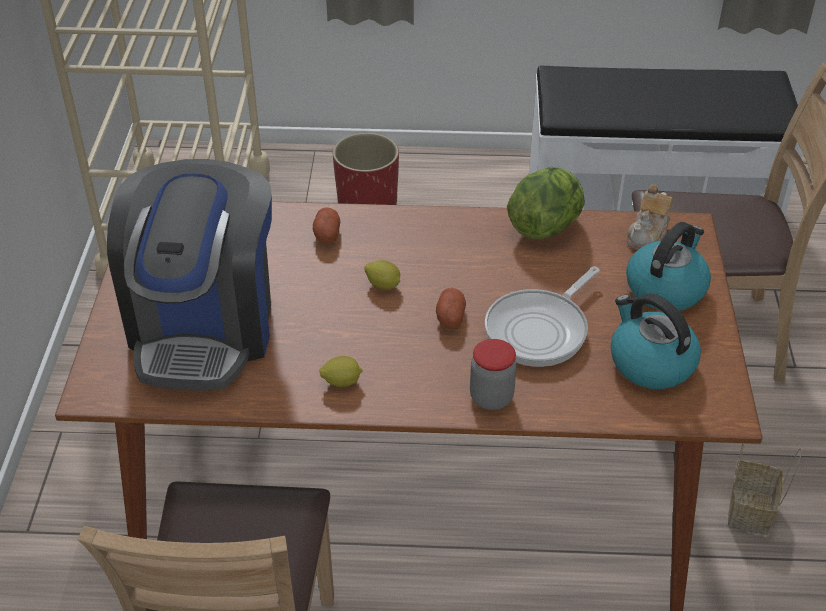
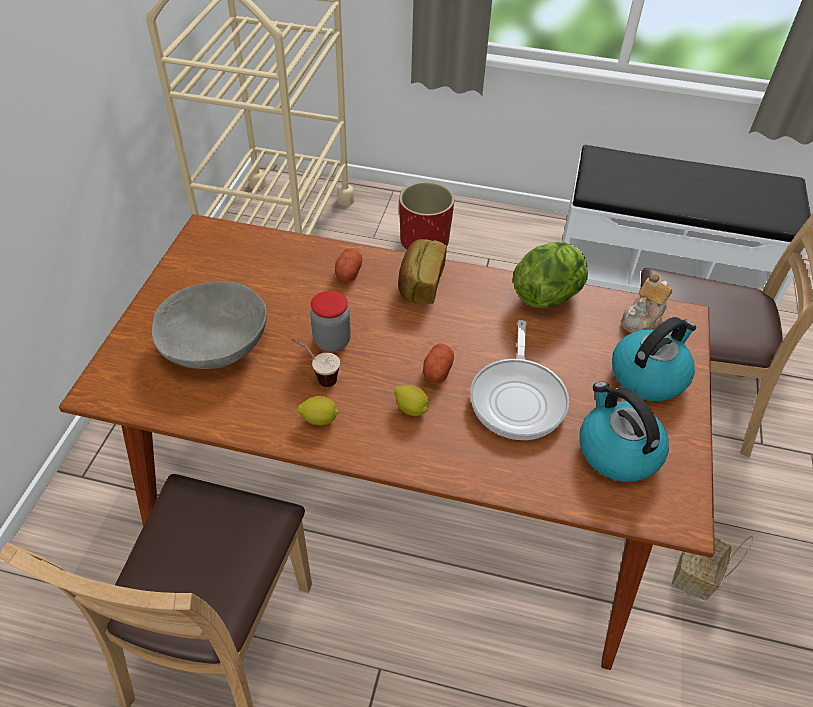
camera: 10 degrees right, 5 degrees up
coffee machine [107,159,272,390] -> grey bowl [152,282,267,369]
lemon [364,260,400,290] -> lemon moved to [394,385,429,416]
jar [470,339,517,410] -> jar moved to [310,291,351,352]
frying pan [485,267,600,367] -> frying pan turned 45 degrees counterclockwise [470,320,569,440]
none -> cup [292,339,340,387]
none -> bread [398,239,447,304]

